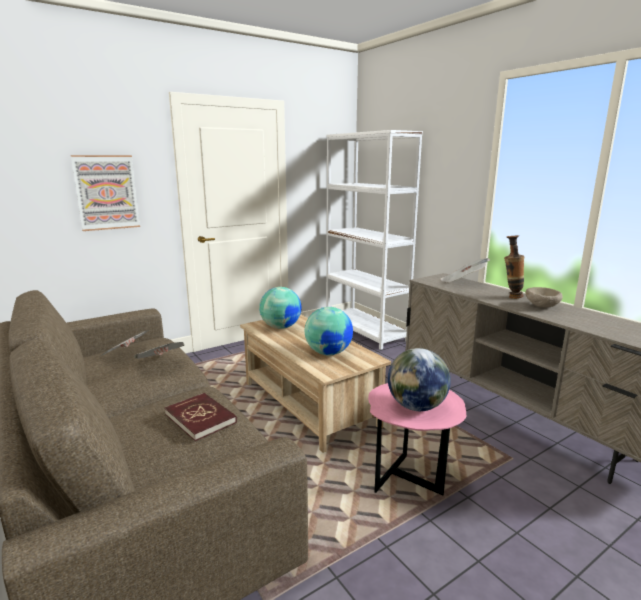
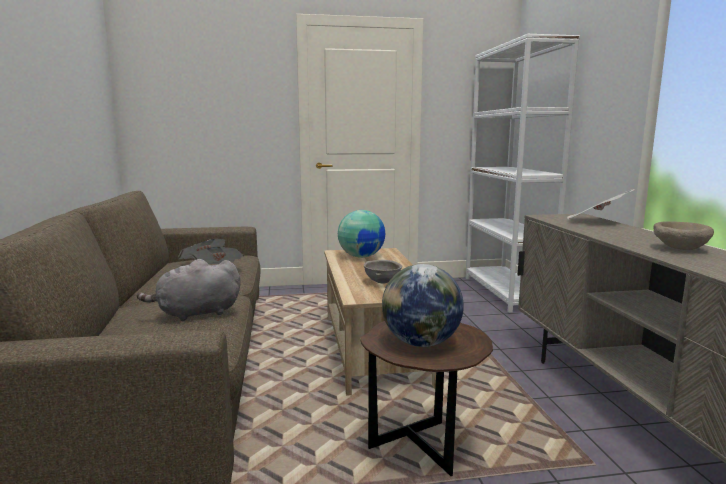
camera: 25 degrees right, 5 degrees down
picture [71,155,140,231] -> none
red book [165,393,237,441] -> grey plush toy [137,259,240,321]
globe [304,307,353,355] -> grey bowl [364,260,402,284]
pink side table [368,383,466,495] -> brown side table [360,321,493,476]
vase [504,235,524,299] -> none

